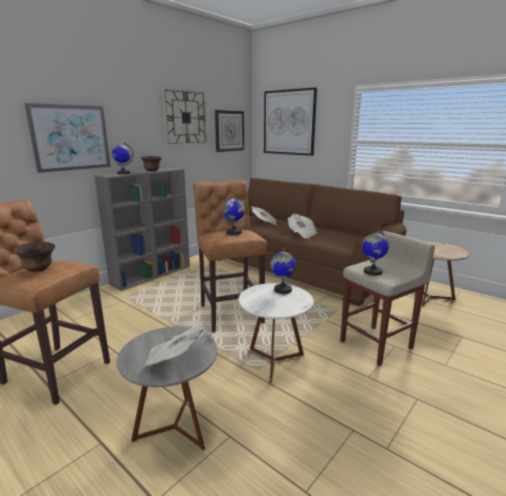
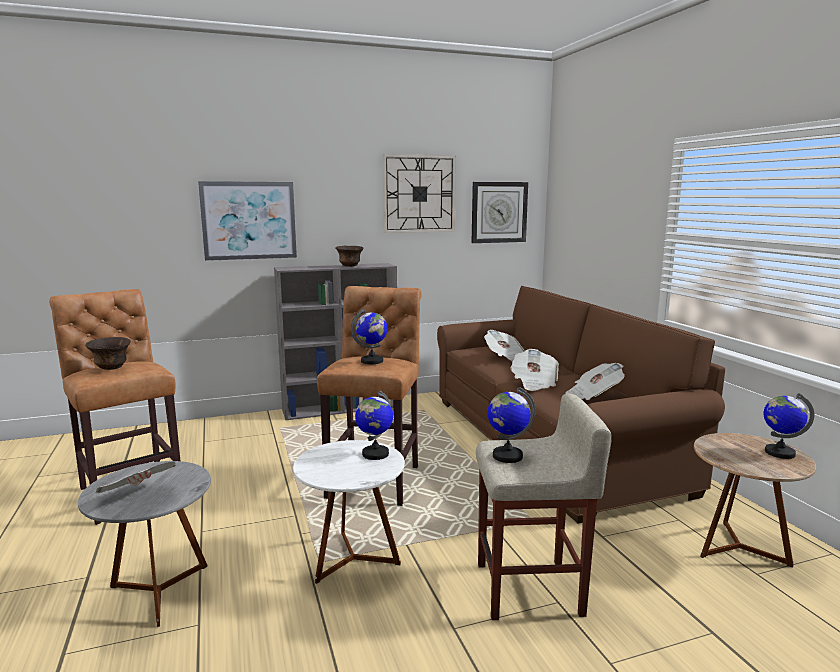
camera: 30 degrees right, 5 degrees down
globe [112,142,134,174] -> globe moved to [764,393,815,459]
picture [264,87,317,156] -> none
none -> newspaper [565,363,625,400]

